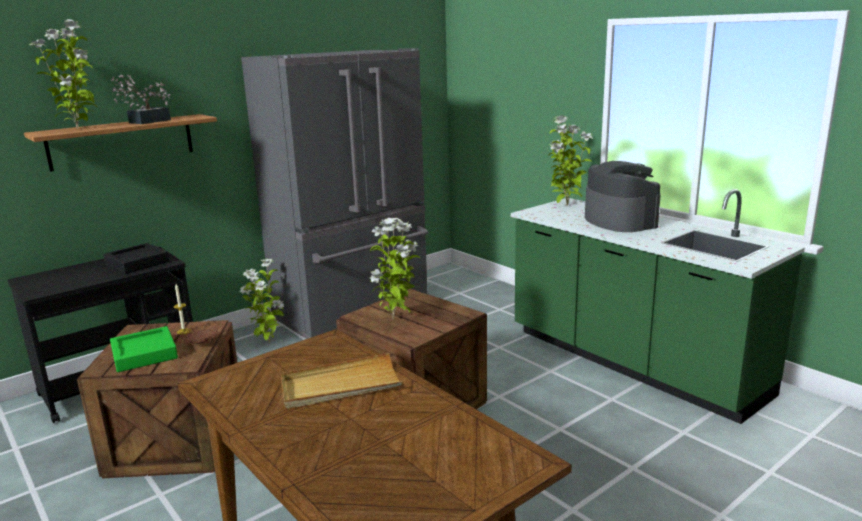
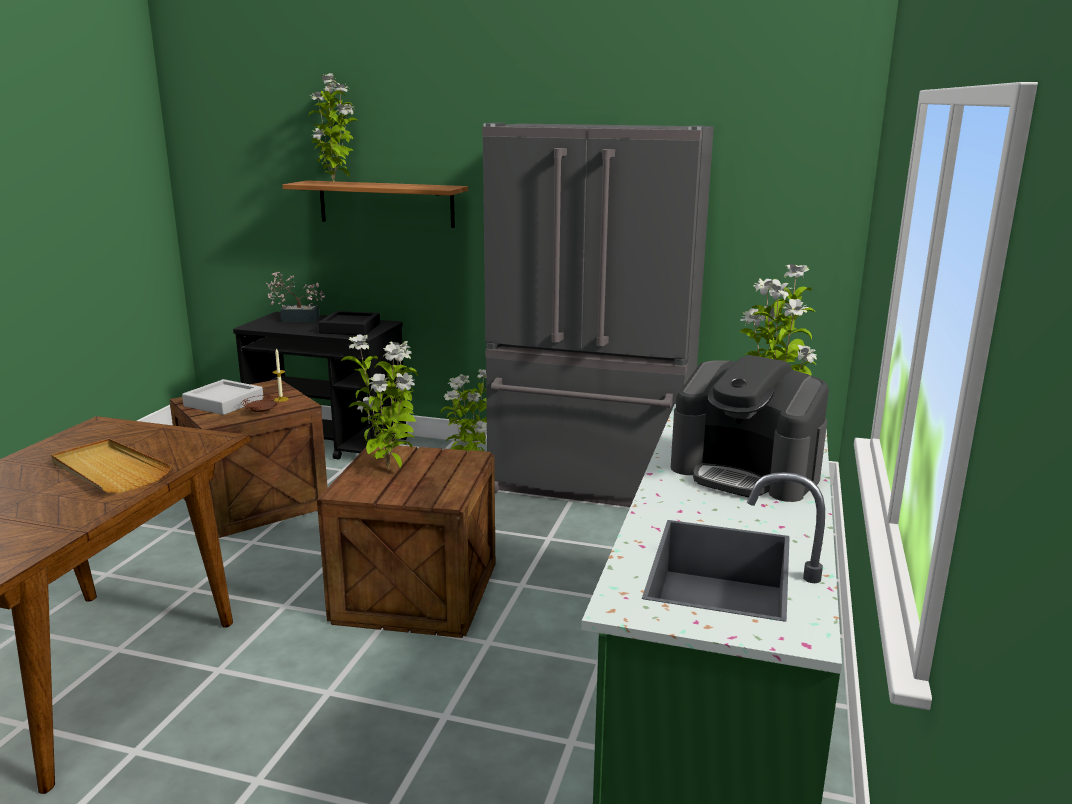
camera: 55 degrees right, 0 degrees up
green tray [110,326,178,372] -> grey tray [182,379,264,415]
potted plant [111,74,171,124] -> potted plant moved to [266,271,325,322]
coffee machine [585,161,661,232] -> coffee machine turned 90 degrees clockwise [671,355,829,502]

